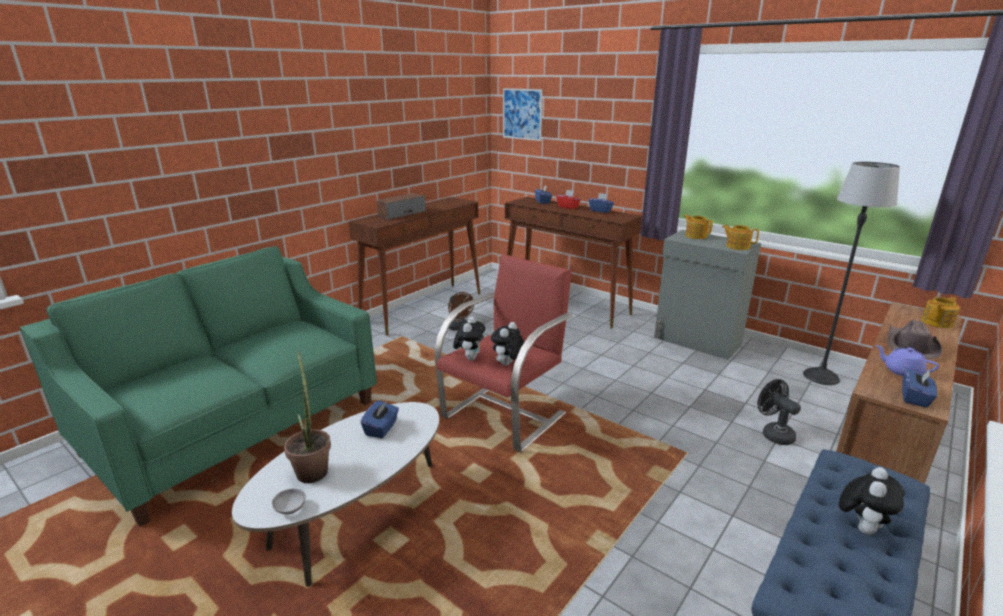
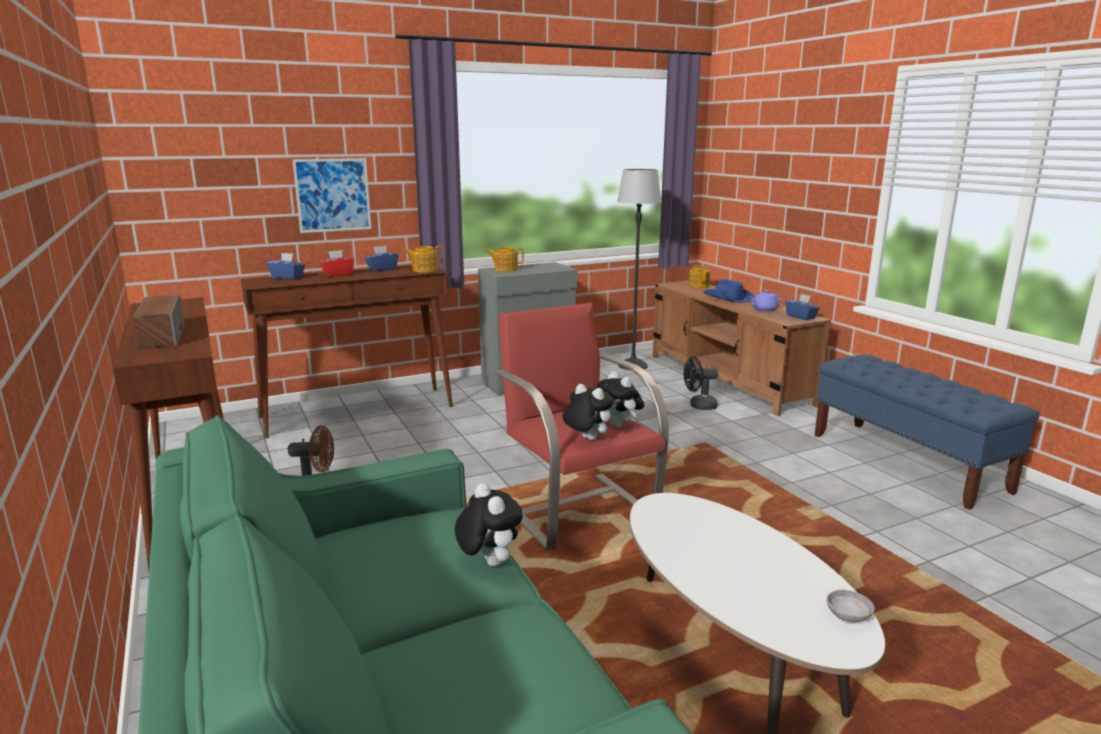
camera: 65 degrees left, 5 degrees down
potted plant [284,351,331,483] -> none
blue tissue box [361,400,399,438] -> none
picture [503,88,543,141] -> picture moved to [292,158,371,233]
teapot [722,225,759,250] -> teapot moved to [404,246,444,273]
plush toy [839,467,904,535] -> plush toy moved to [455,483,523,566]
brown hat [888,319,942,359] -> blue hat [703,279,754,303]

